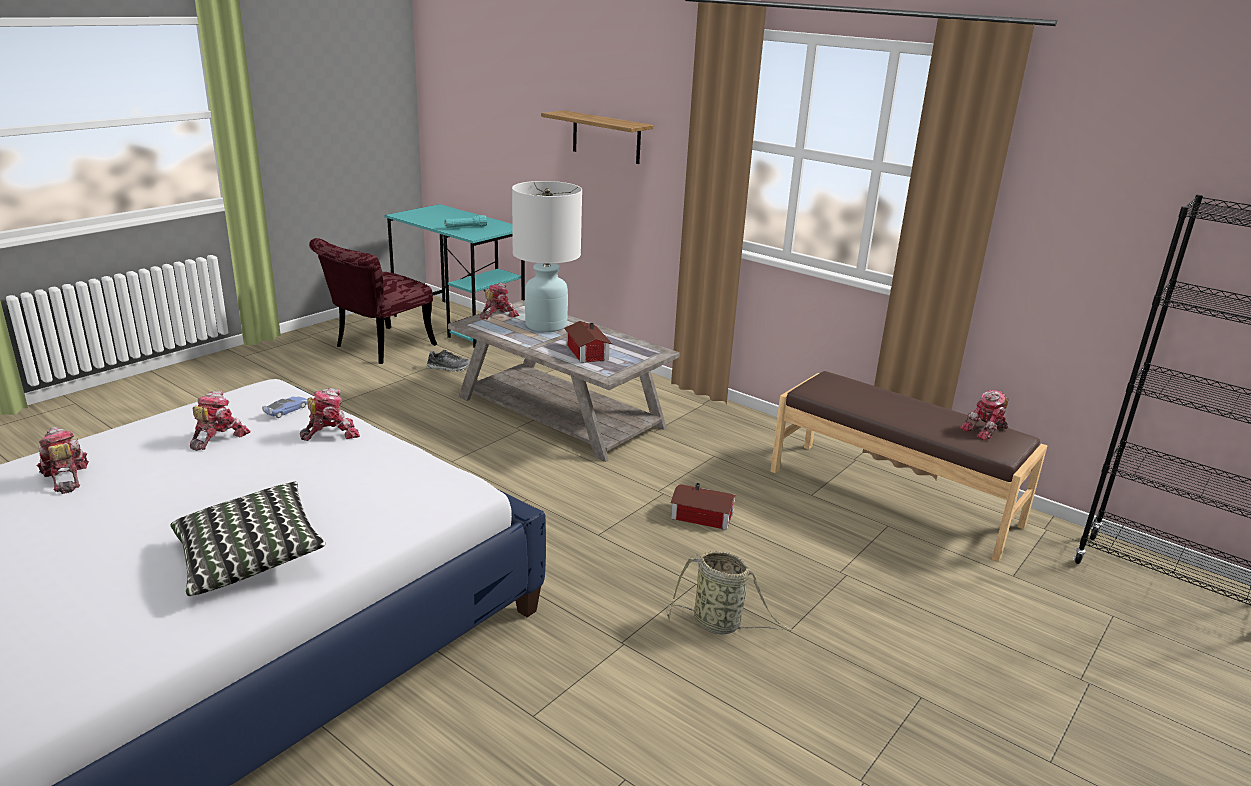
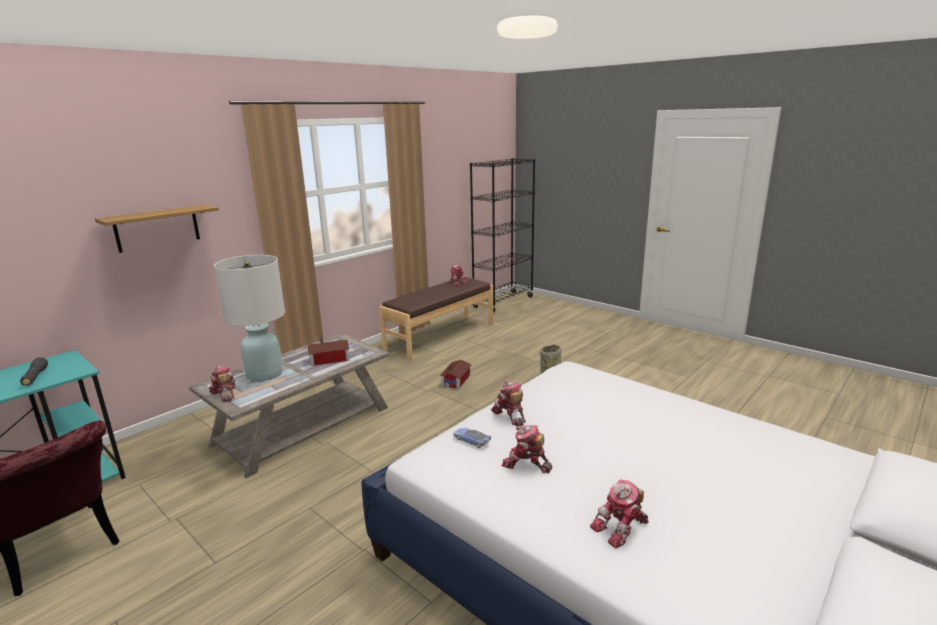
camera: 85 degrees left, 5 degrees down
pillow [170,482,326,596] -> none
shoe [427,350,470,372] -> none
turquoise flashlight [444,215,487,228] -> black flashlight [20,357,48,386]

